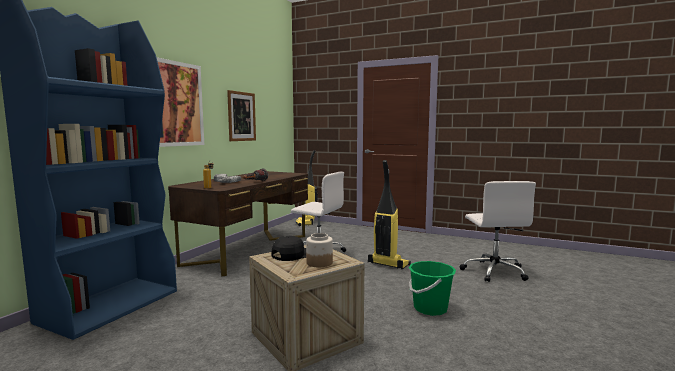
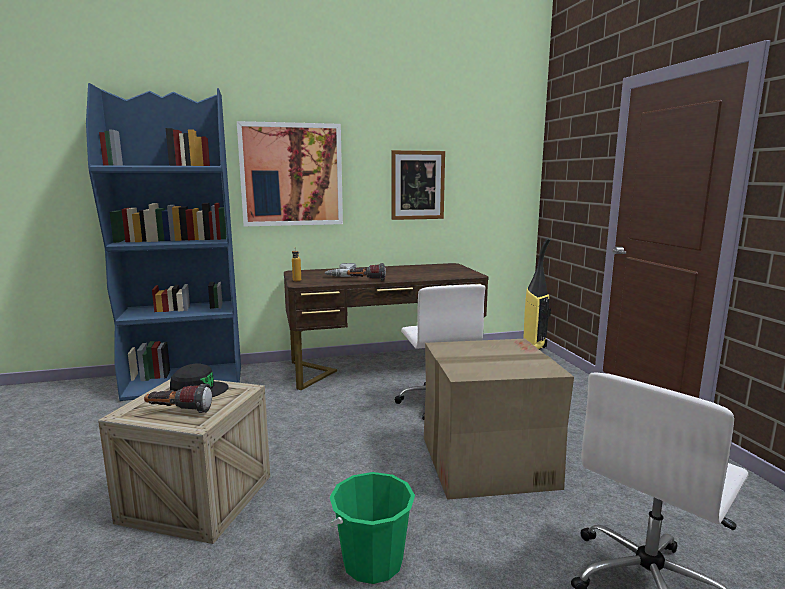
camera: 50 degrees right, 5 degrees up
jar [306,233,333,267] -> flashlight [144,384,212,413]
vacuum cleaner [368,160,411,269] -> cardboard box [424,339,574,500]

